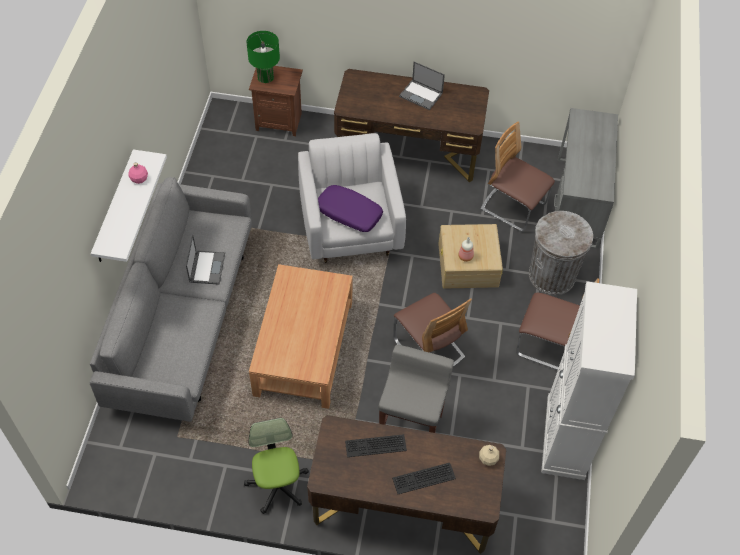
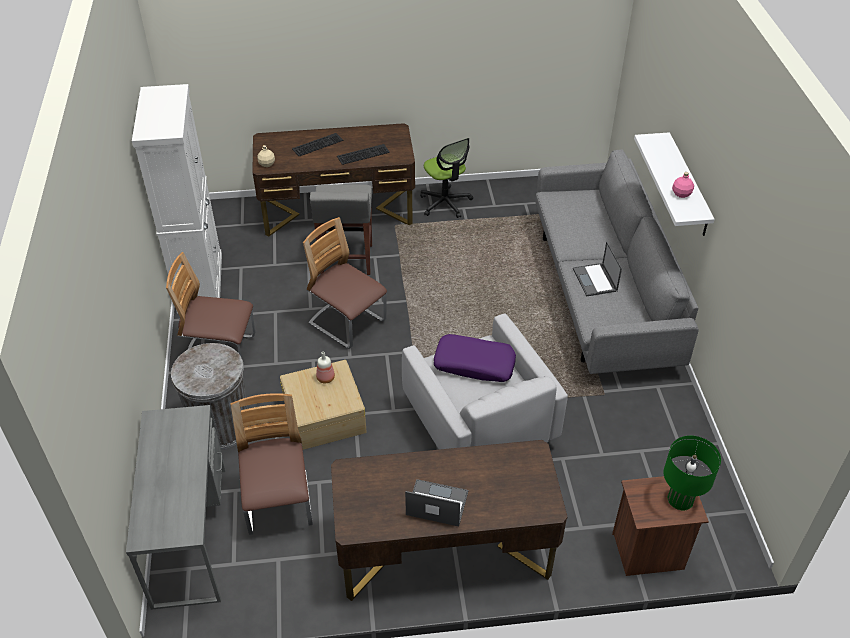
camera: 165 degrees right, 10 degrees down
brown coffee table [249,264,353,409] -> none
chair [481,122,555,231] -> chair turned 120 degrees counterclockwise [231,393,313,535]

